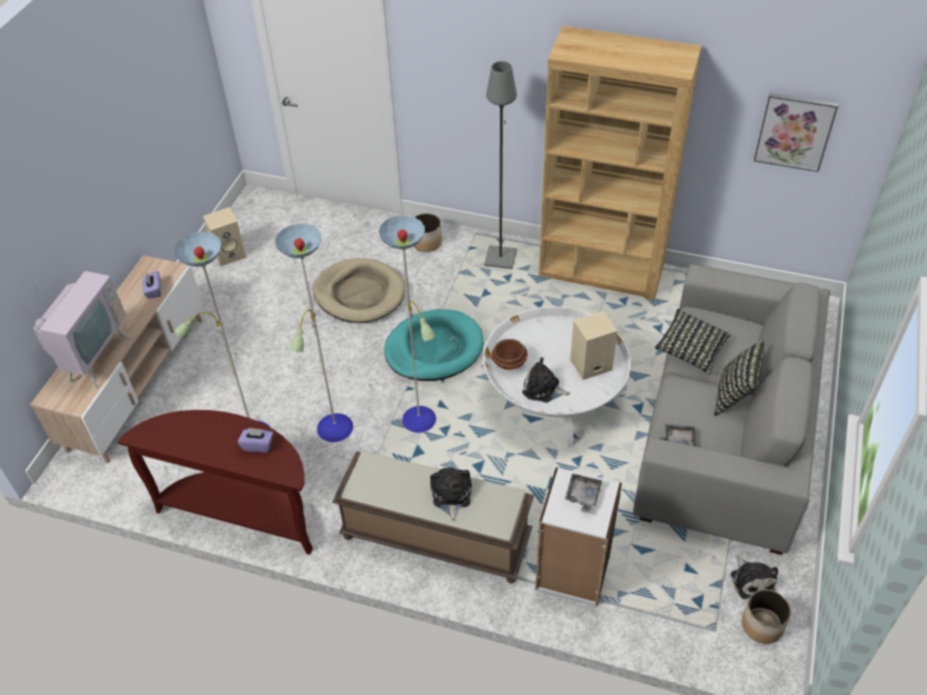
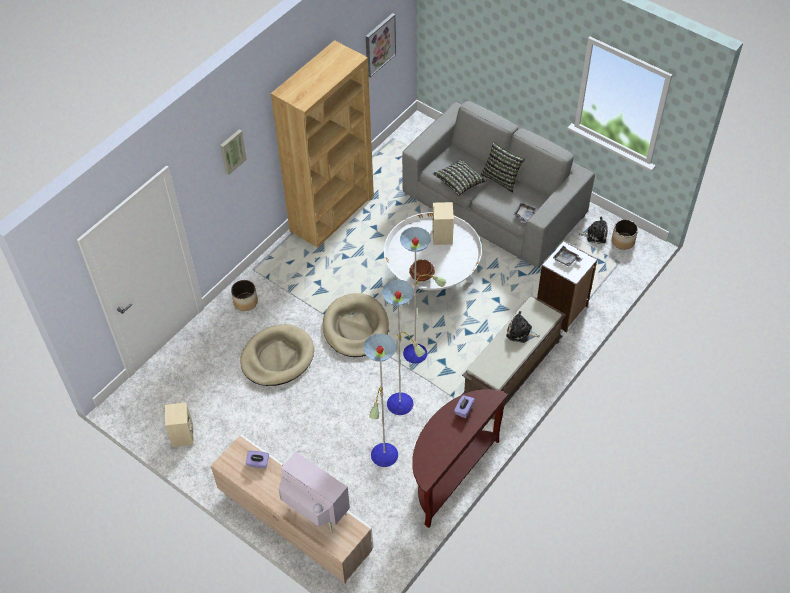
camera: 70 degrees left, 5 degrees up
turquoise dog bed [384,309,483,381] -> beige dog bed [323,293,389,357]
grey floor lamp [484,61,517,269] -> none
plush toy [522,357,570,403] -> none
none -> picture [220,129,247,175]

